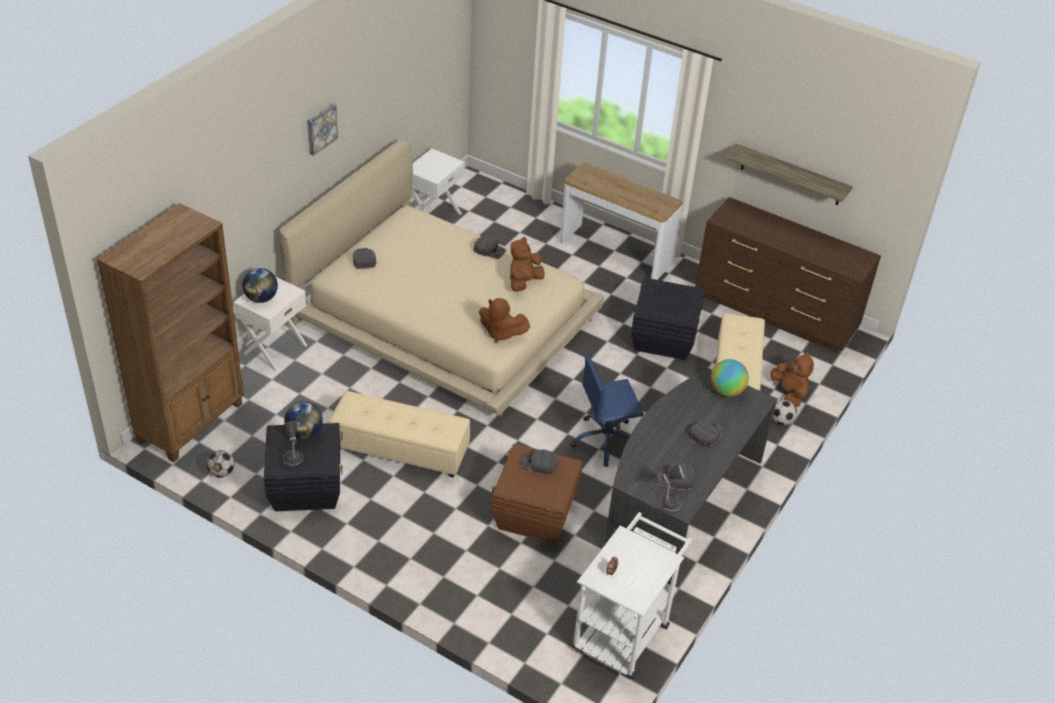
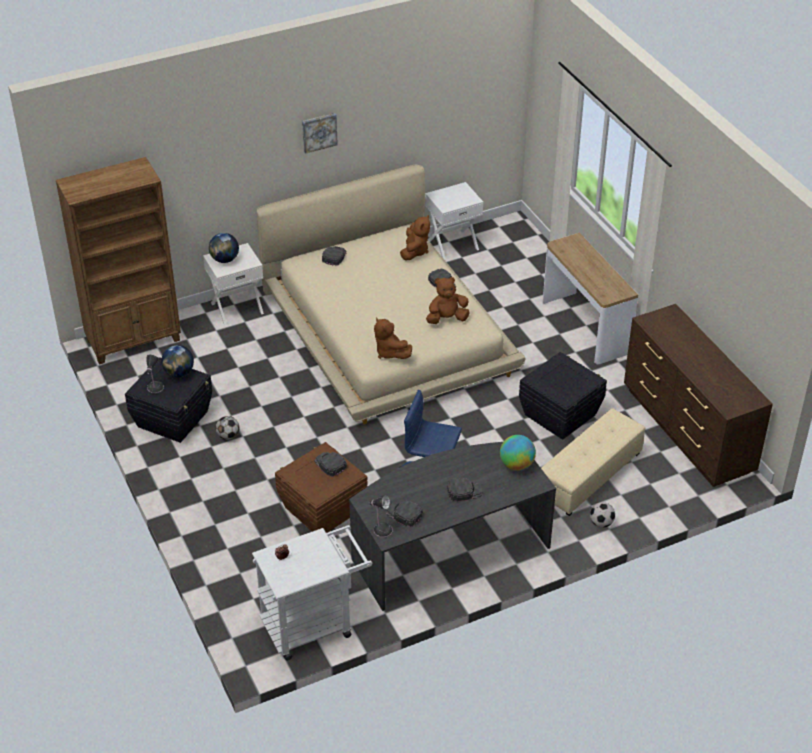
camera: 35 degrees right, 0 degrees up
football [207,450,235,478] -> football moved to [216,416,239,440]
beige ottoman [329,391,470,478] -> none
shelf [725,144,853,205] -> none
brown plush toy [771,351,814,407] -> brown plush toy moved to [400,215,430,261]

